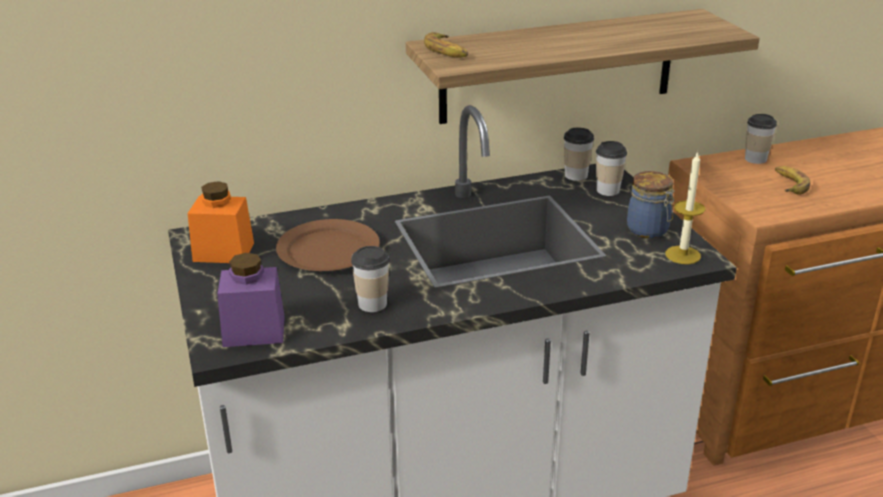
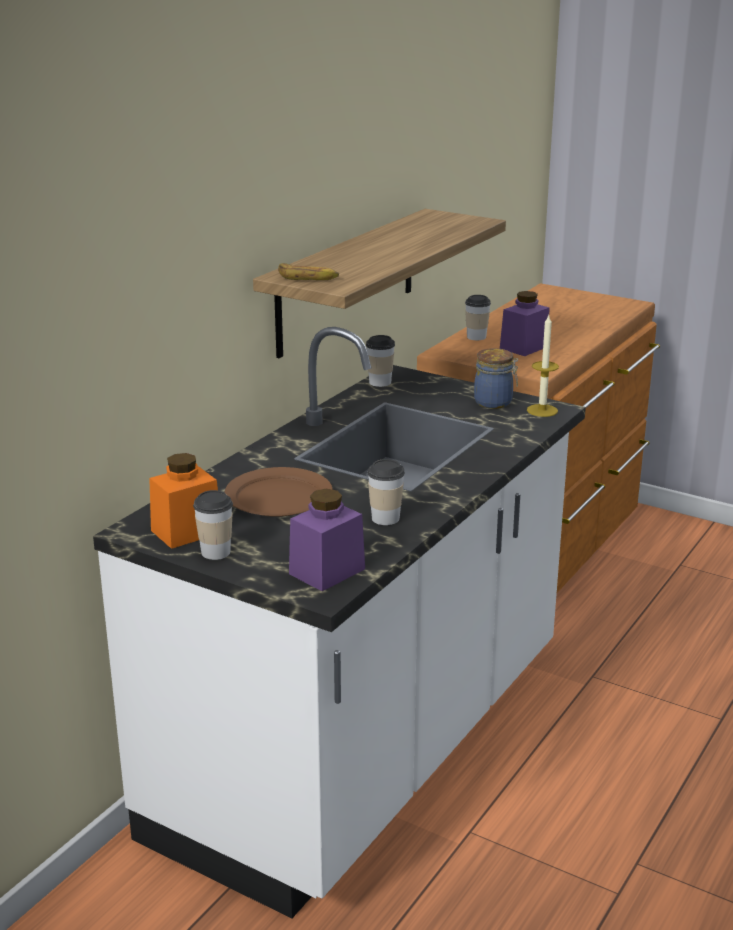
camera: 40 degrees left, 5 degrees down
cup [596,141,627,196] -> cup moved to [193,490,233,560]
banana [775,166,810,195] -> purple jar [500,291,549,356]

